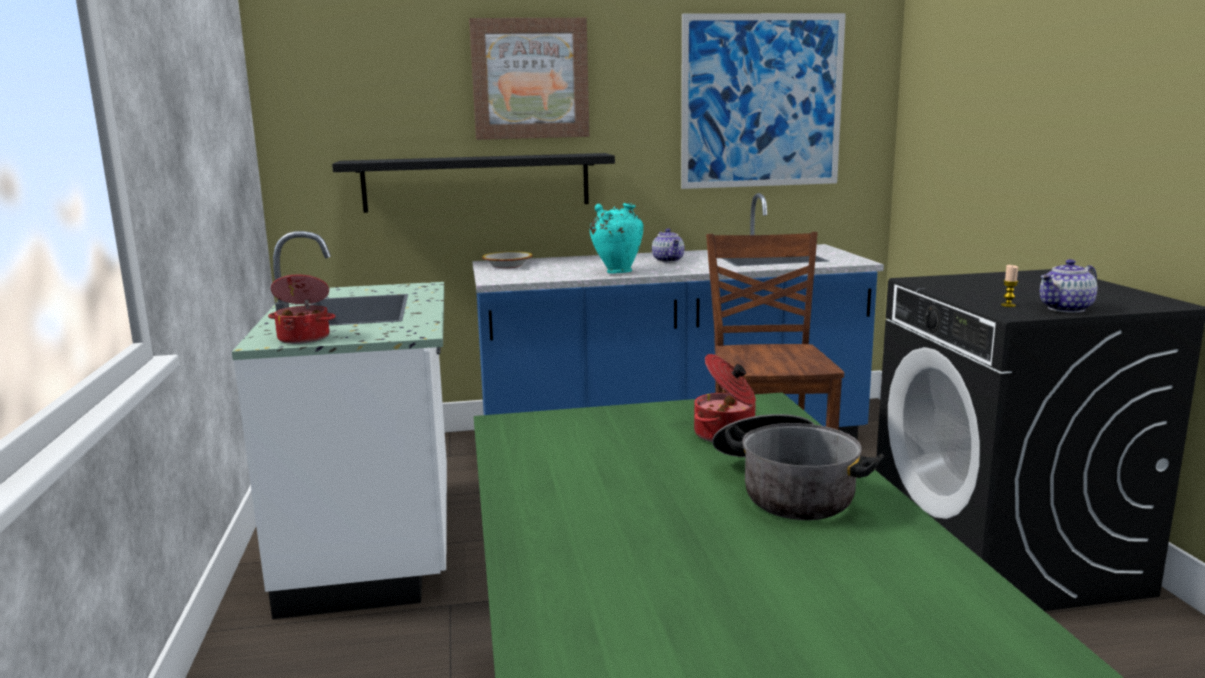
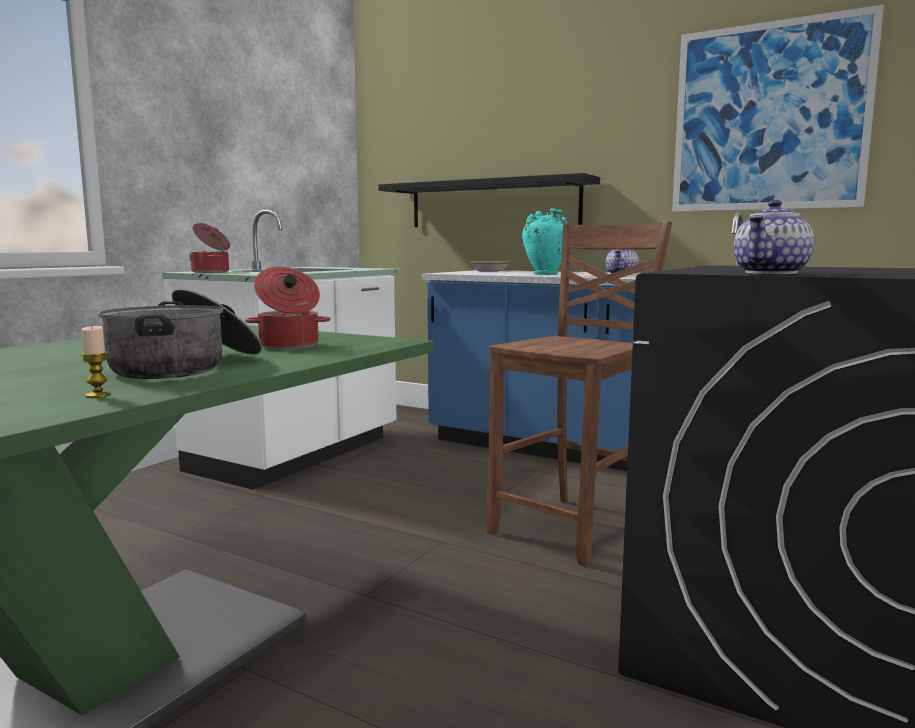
camera: 40 degrees right, 5 degrees down
picture [469,18,589,140] -> none
candle [1001,265,1019,307] -> candle moved to [81,326,111,398]
teapot [1040,259,1097,313] -> teapot turned 60 degrees counterclockwise [734,200,814,274]

